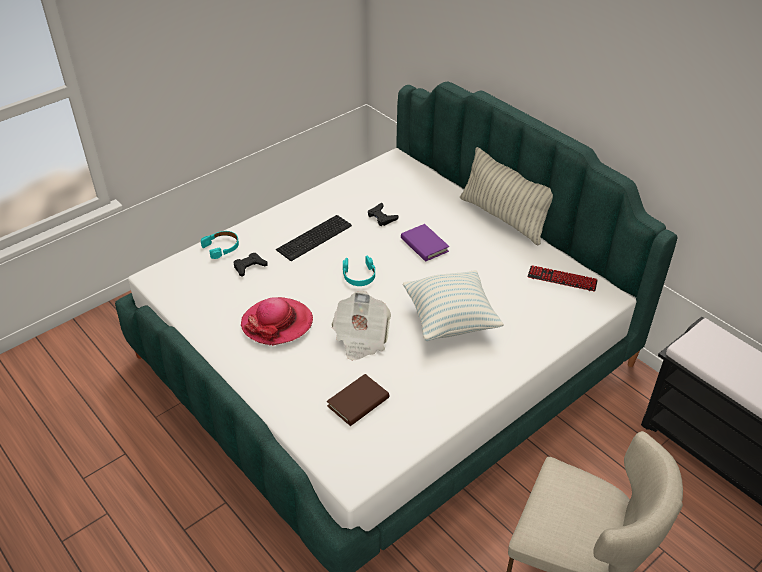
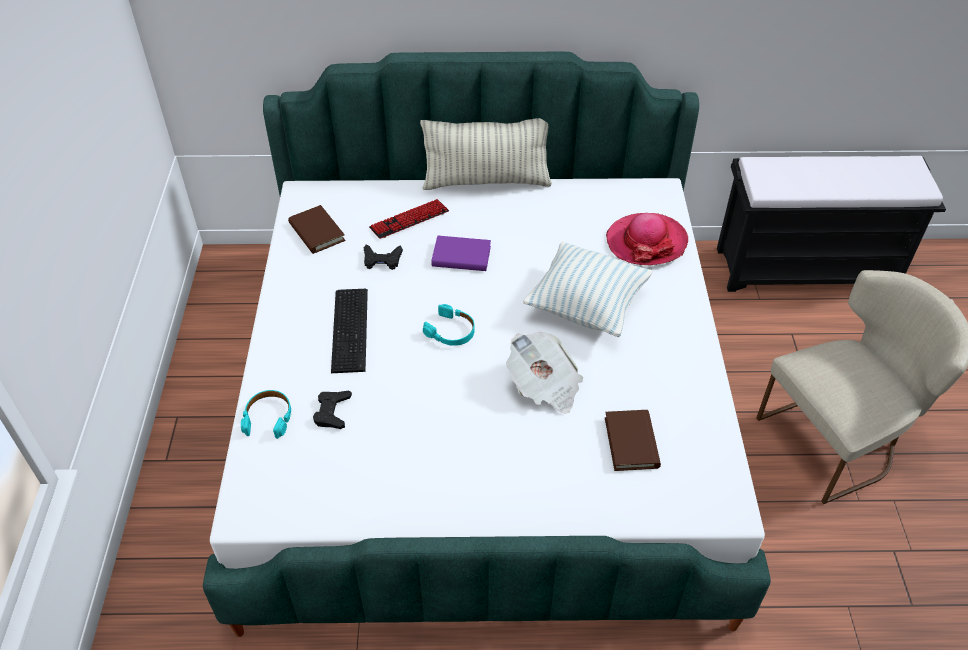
camera: 50 degrees left, 5 degrees up
hat [241,297,313,346] -> hat moved to [606,213,688,265]
keyboard [527,265,598,292] -> keyboard moved to [369,199,449,239]
none -> brown book [288,205,345,254]

